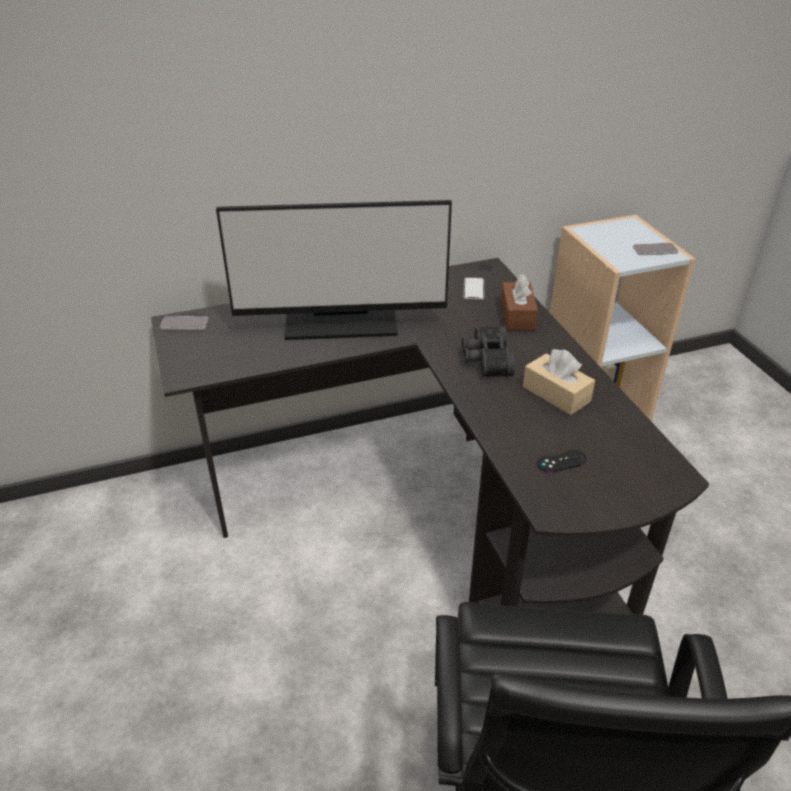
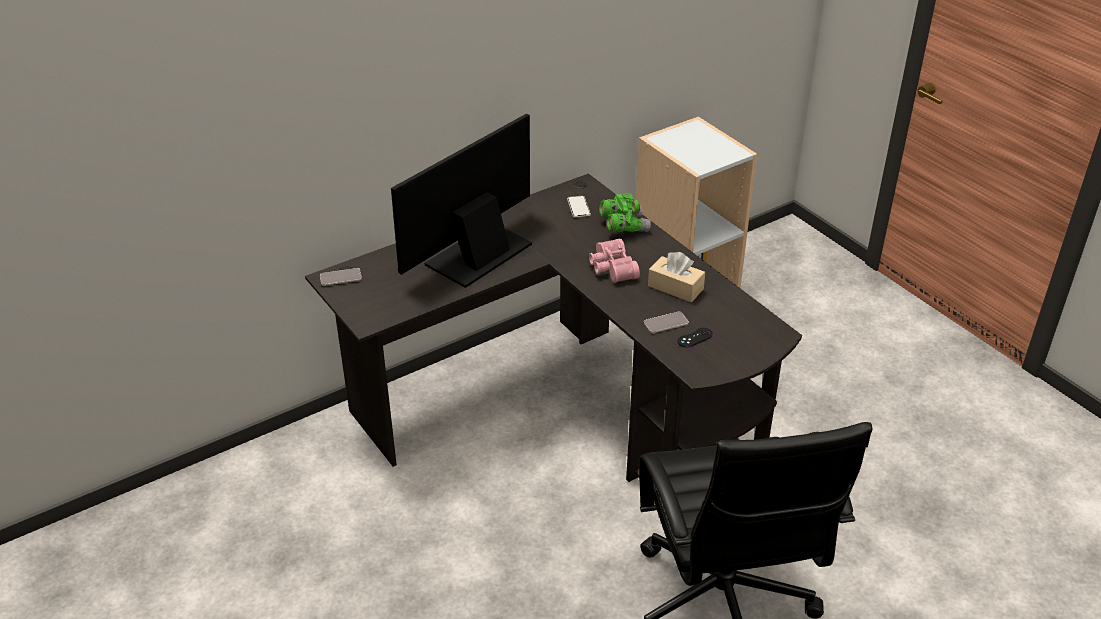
camera: 15 degrees left, 0 degrees up
monitor [216,200,452,340] -> monitor turned 150 degrees clockwise [391,113,532,288]
black binoculars [462,327,515,377] -> pink binoculars [589,238,640,283]
brown tissue box [501,274,538,330] -> green binoculars [599,193,651,232]
phone [633,243,678,255] -> phone moved to [644,312,689,333]

